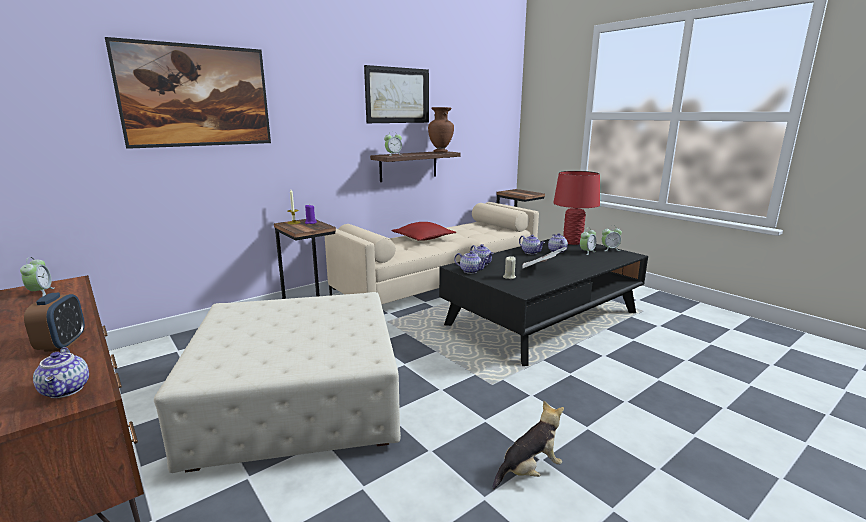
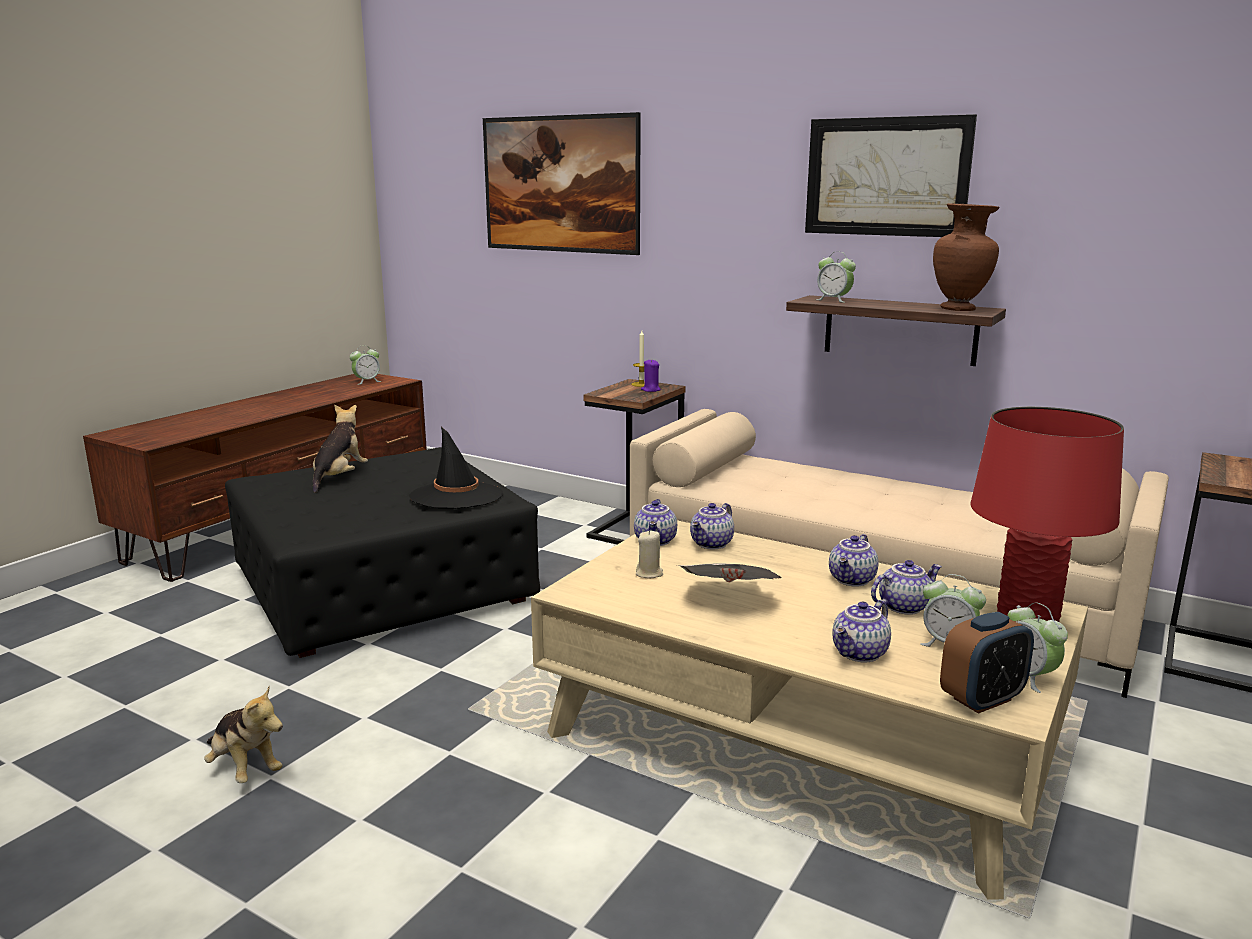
camera: 70 degrees right, 0 degrees up
alarm clock [24,293,85,352] -> alarm clock moved to [940,612,1034,714]
teapot [33,347,89,398] -> teapot moved to [832,600,891,663]
beige ottoman [154,292,401,473] -> black ottoman [225,447,540,658]
red pillow [391,222,456,241] -> none
black coffee table [439,239,648,366] -> beige coffee table [531,520,1088,899]
none -> plush toy [313,404,368,493]
none -> black hat [409,427,503,509]

